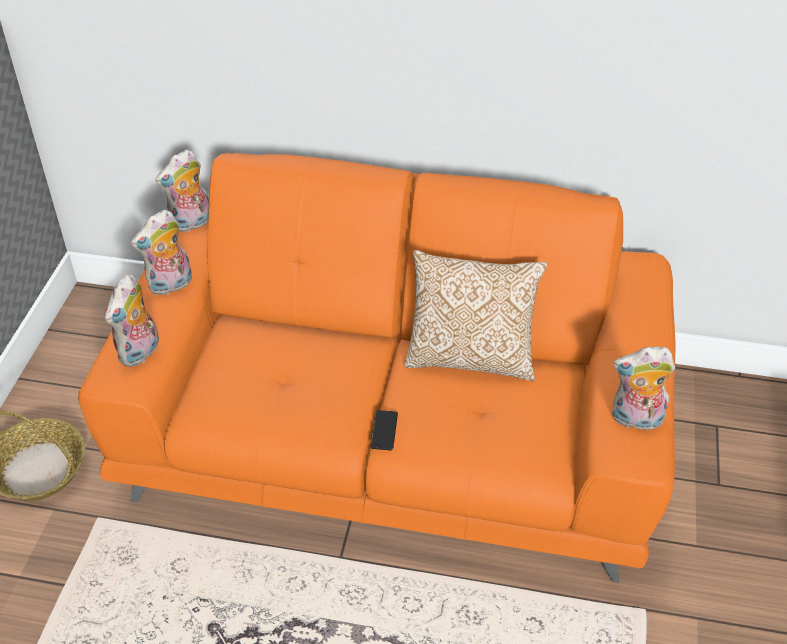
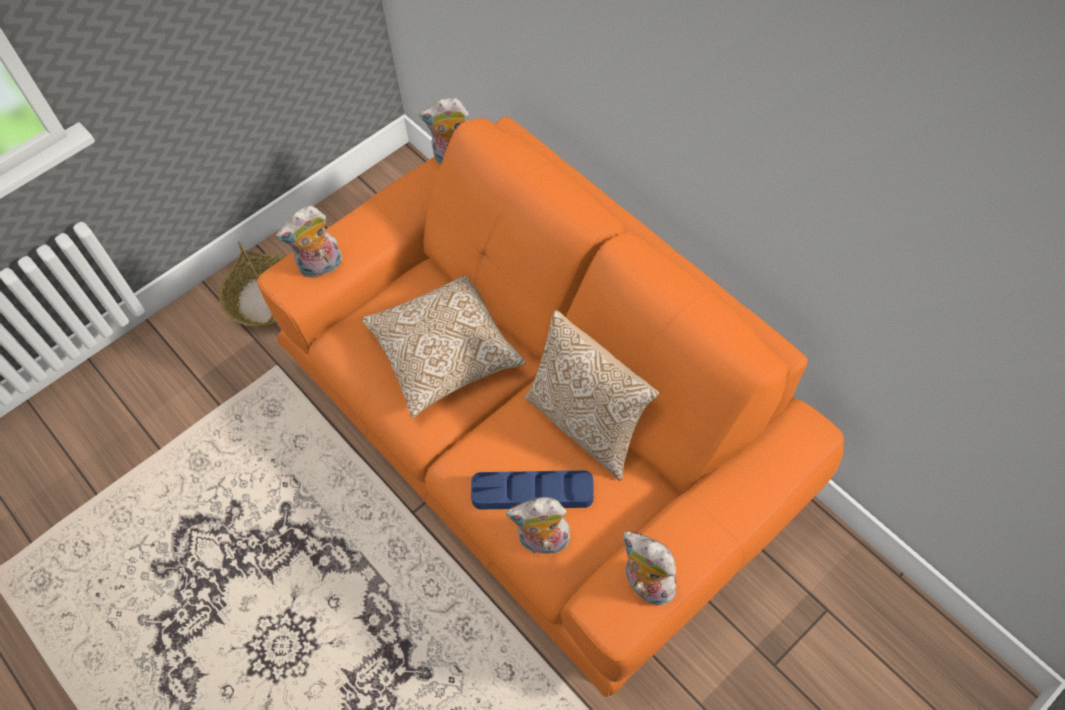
camera: 40 degrees right, 15 degrees up
plush toy [131,210,192,295] -> plush toy moved to [506,497,572,554]
phone [370,410,398,450] -> none
none -> pillow [362,275,526,418]
none -> blue tray [471,470,594,509]

